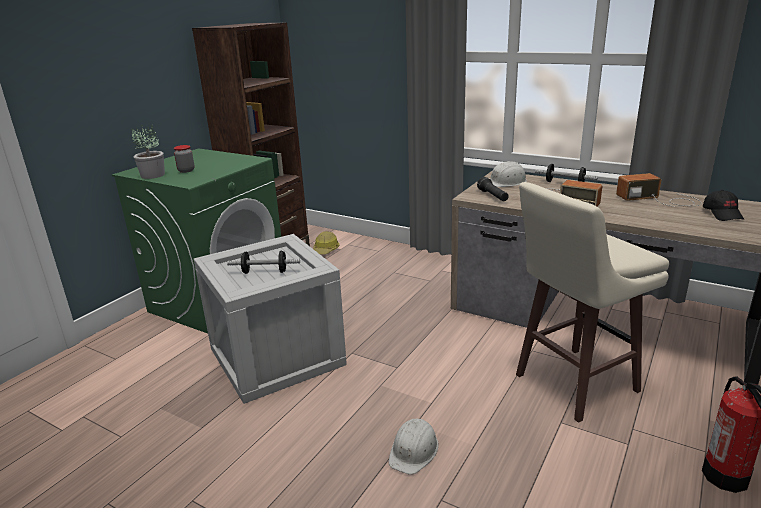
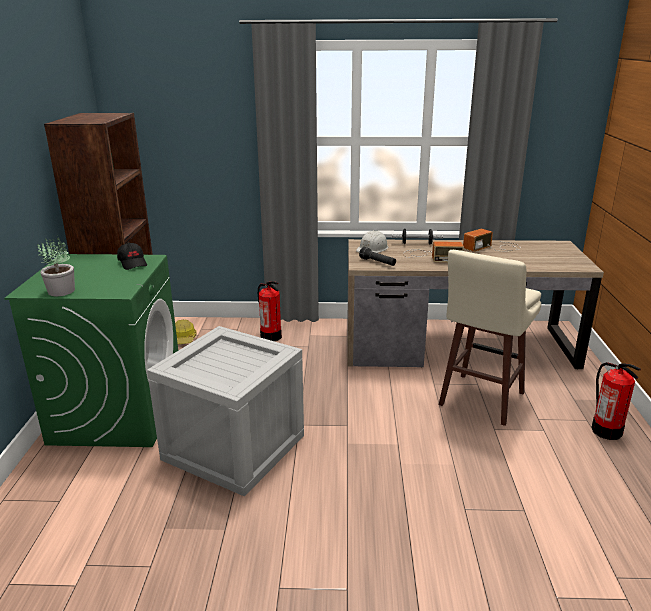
camera: 30 degrees left, 0 degrees up
jar [174,145,195,173] -> none
dumbbell [227,251,300,274] -> none
white hard hat [389,418,439,474] -> none
black cap [703,190,744,221] -> black cap moved to [117,242,147,270]
none -> fire extinguisher [258,281,282,341]

